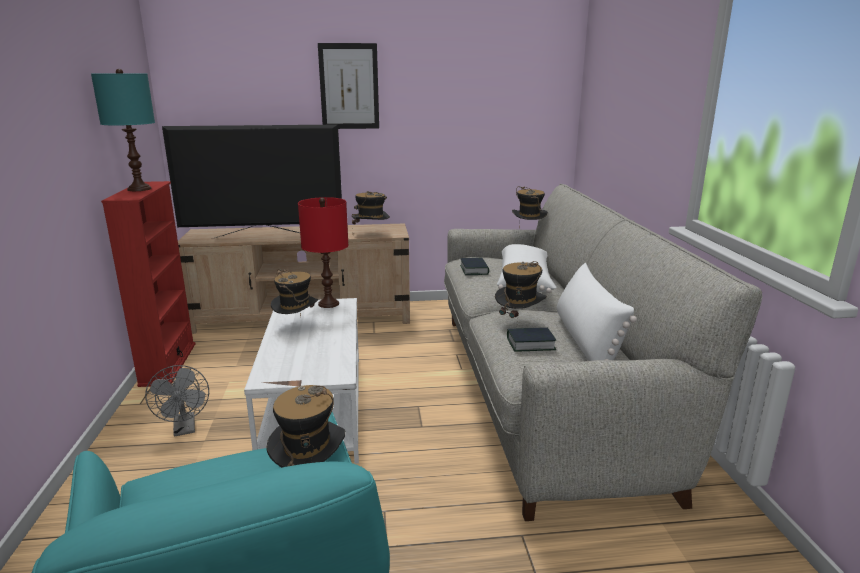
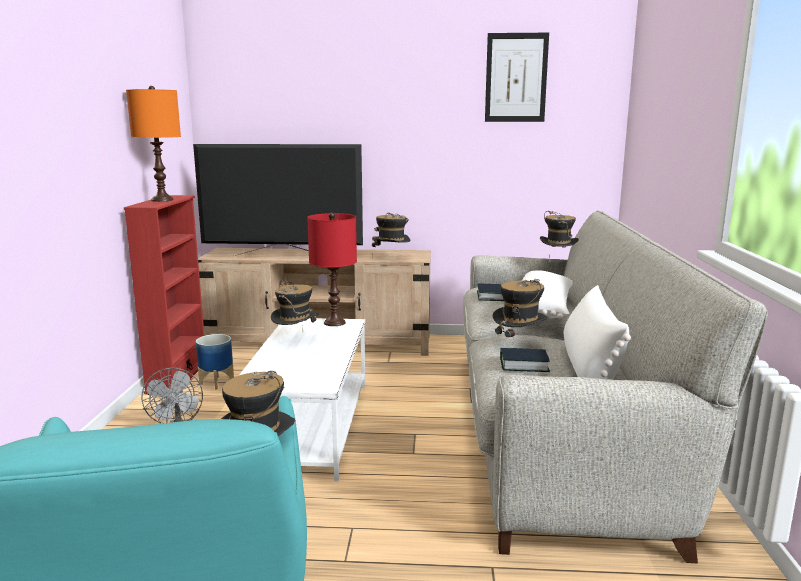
camera: 10 degrees right, 5 degrees down
turquoise table lamp [91,69,155,191] -> orange table lamp [126,86,181,202]
picture [318,43,379,129] -> picture moved to [485,33,549,122]
none -> planter [196,334,234,390]

